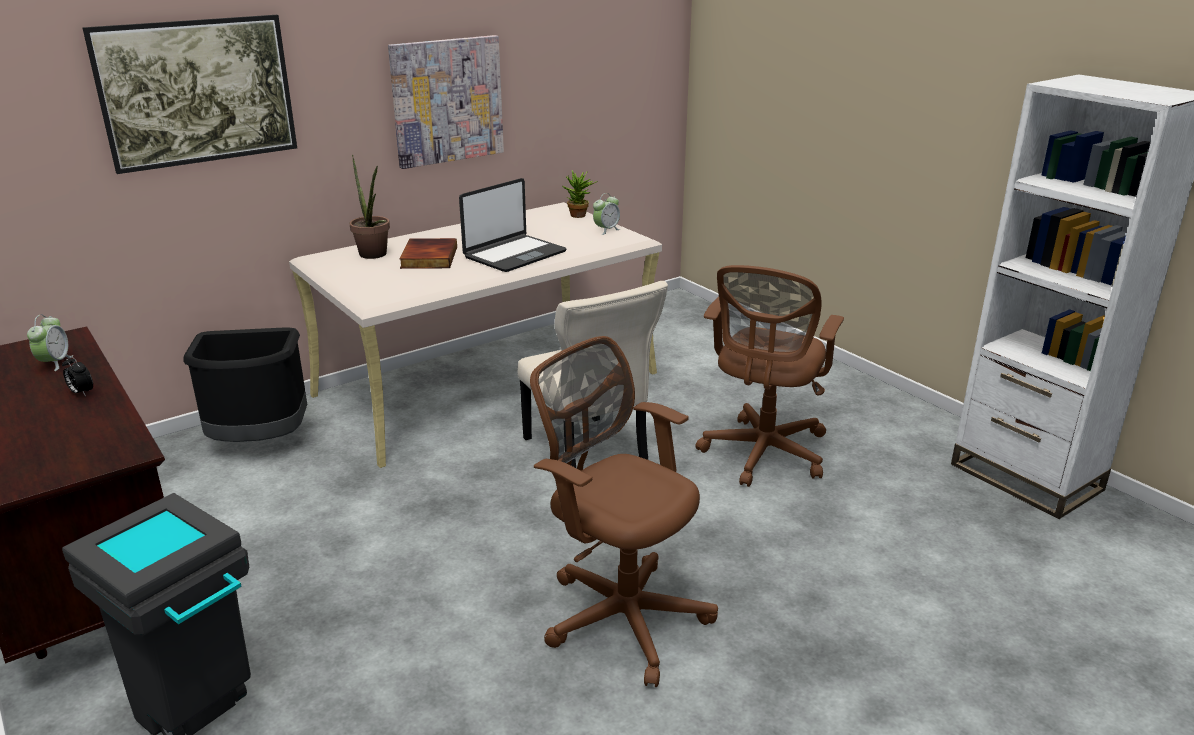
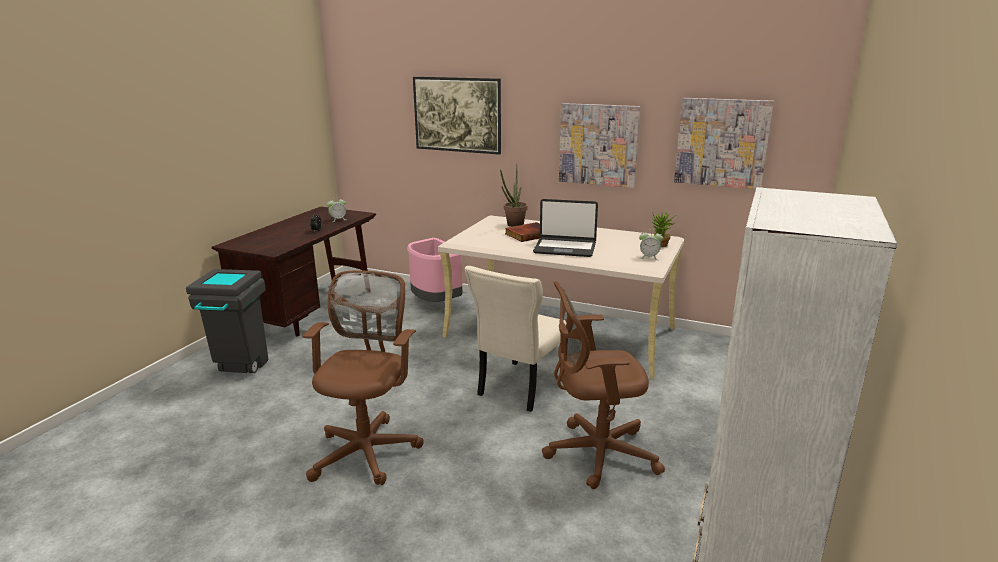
camera: 60 degrees right, 5 degrees down
black trash can [183,327,307,442] -> pink trash can [407,238,463,302]
none -> picture [674,98,774,189]

